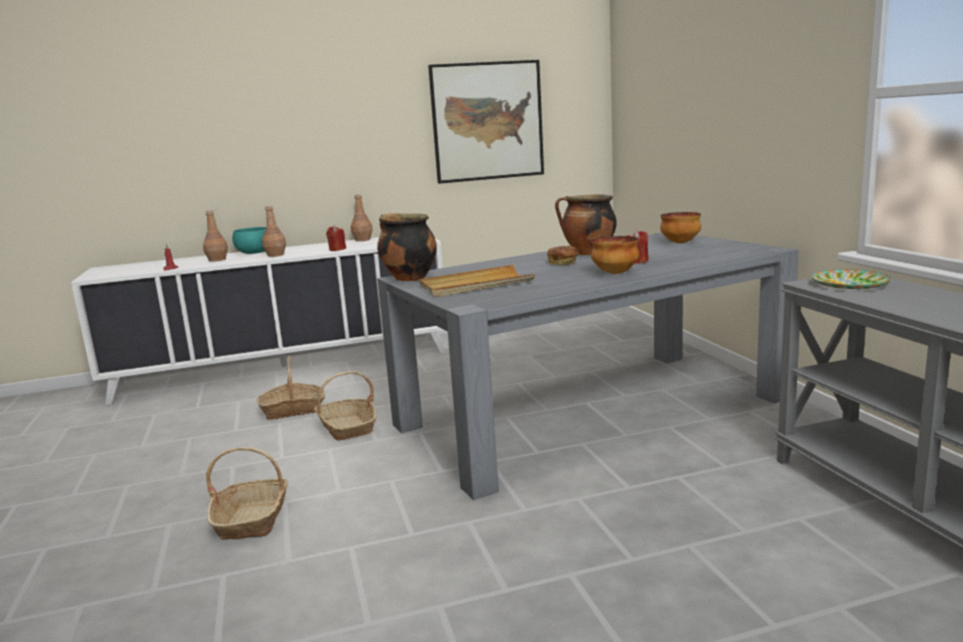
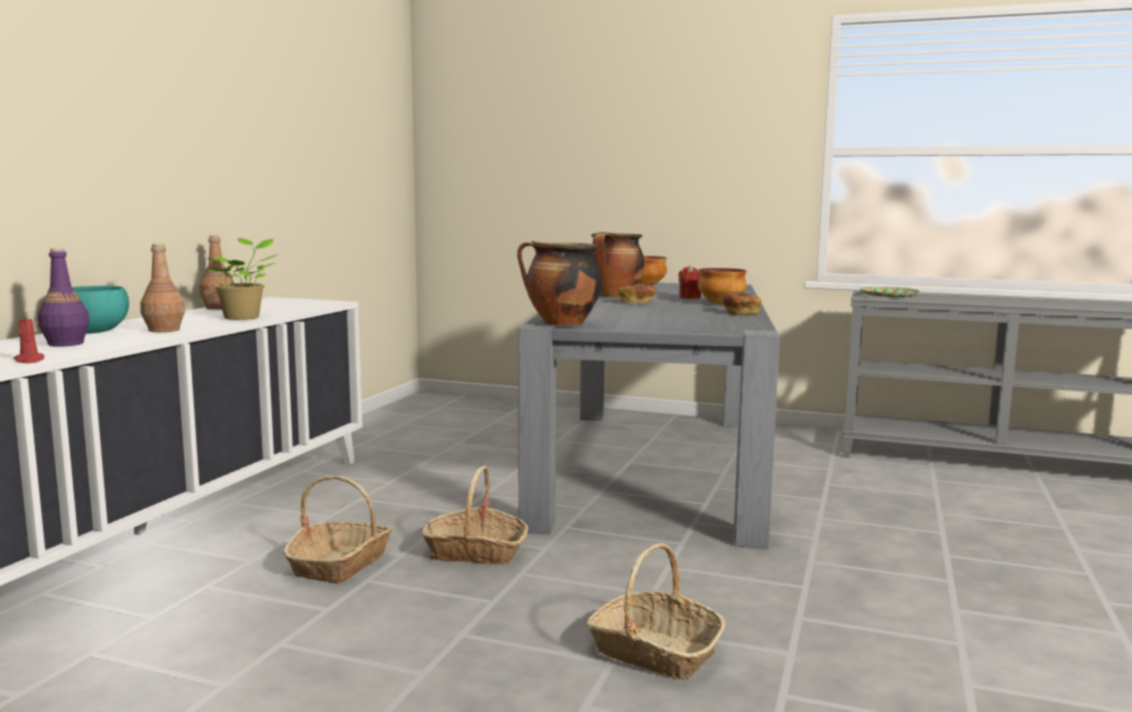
camera: 55 degrees left, 5 degrees down
brown bottle [203,210,228,262] -> purple bottle [38,248,90,347]
red candle [326,225,346,251] -> potted plant [208,238,279,320]
beige tray [419,265,535,297] -> none
picture [428,60,544,184] -> none
none -> bread [721,292,761,316]

